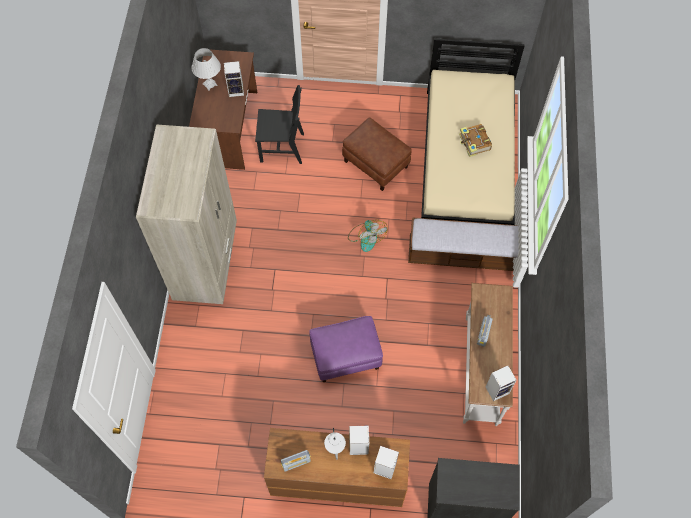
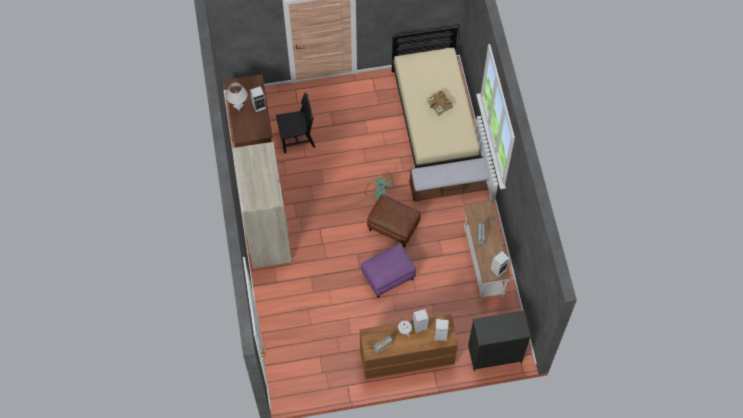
camera: 15 degrees left, 0 degrees up
brown ottoman [342,117,412,191] -> brown ottoman moved to [367,194,421,247]

